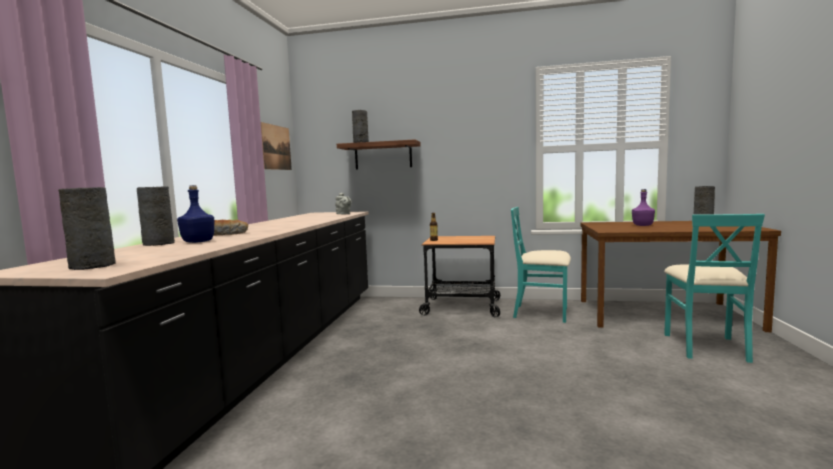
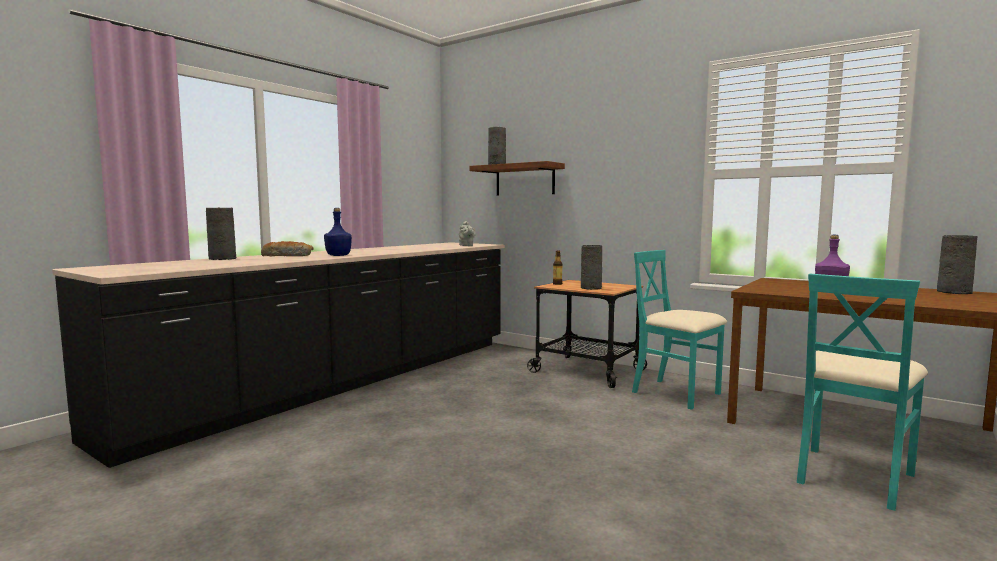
camera: 25 degrees right, 0 degrees up
grey vase [58,187,115,270] -> grey vase moved to [581,245,602,290]
blue bottle [177,185,214,243] -> blue bottle moved to [324,208,352,256]
picture [261,122,292,170] -> none

